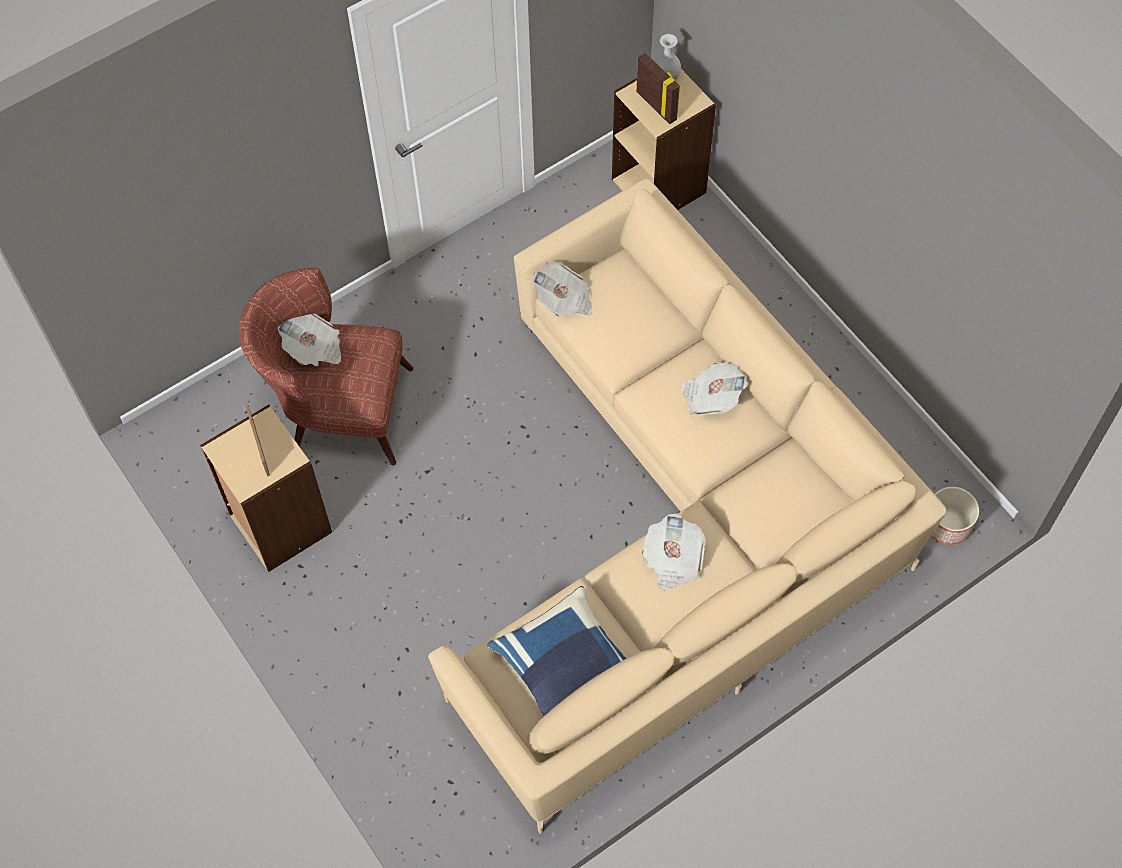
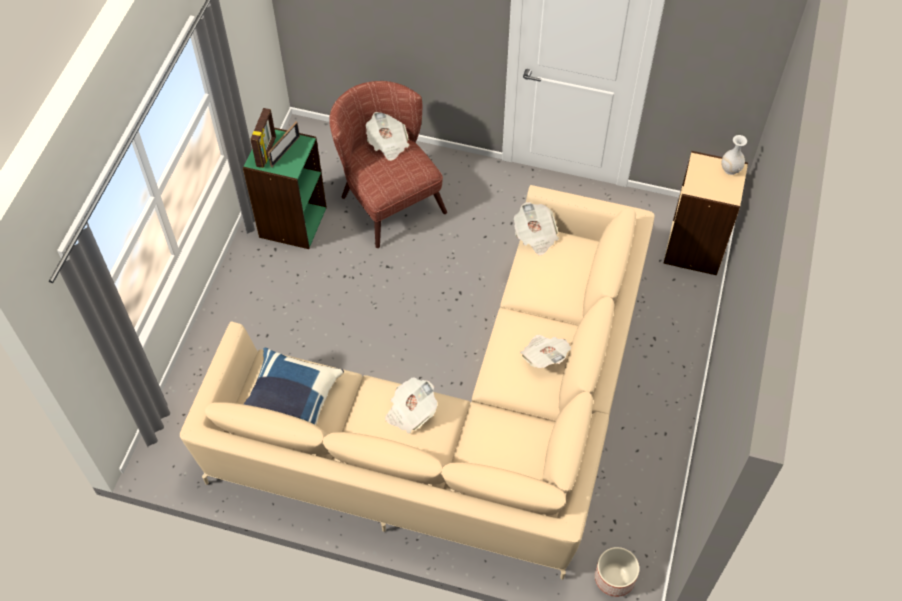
camera: 50 degrees right, 5 degrees down
beige bookcase [200,404,332,572] -> green bookcase [243,128,327,249]
picture frame [636,53,681,124] -> picture frame moved to [250,108,276,168]

